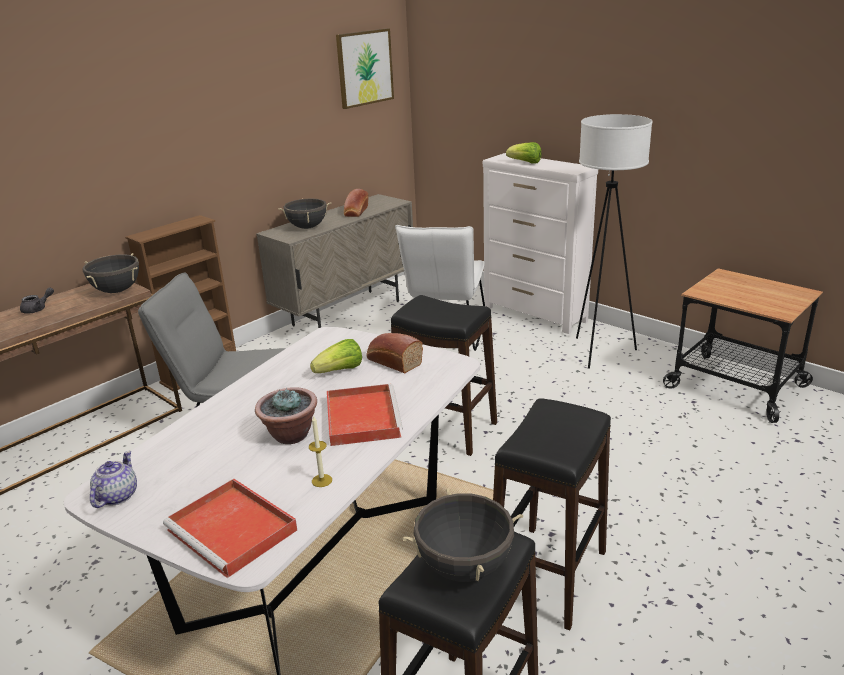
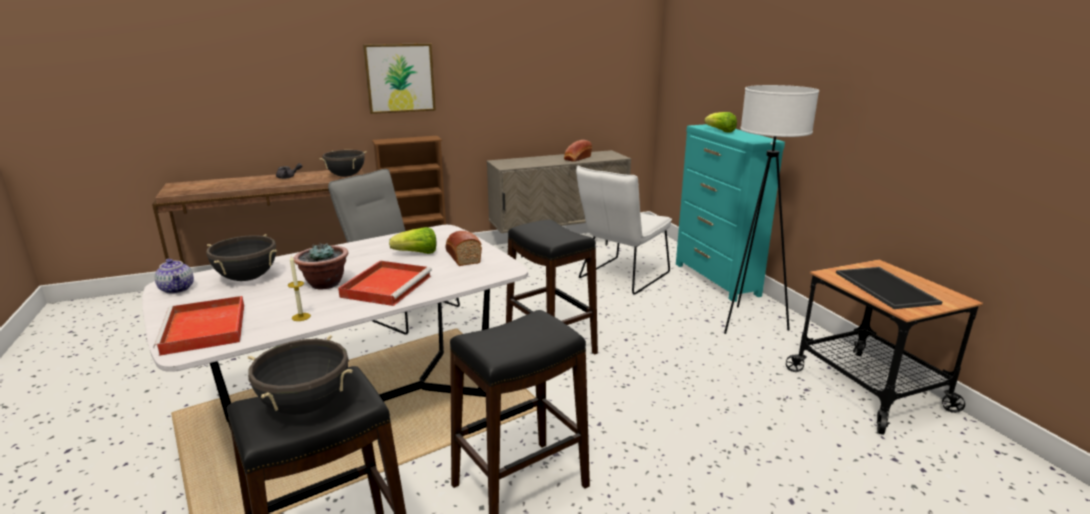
camera: 25 degrees right, 5 degrees down
teapot [90,451,137,508] -> teapot turned 105 degrees clockwise [155,259,194,294]
black cooking pot [278,199,331,229] -> black cooking pot moved to [206,234,277,281]
picture [336,28,394,109] -> picture moved to [363,43,436,114]
white dresser [483,153,598,334] -> turquoise dresser [676,124,785,302]
none -> tray [836,267,942,309]

